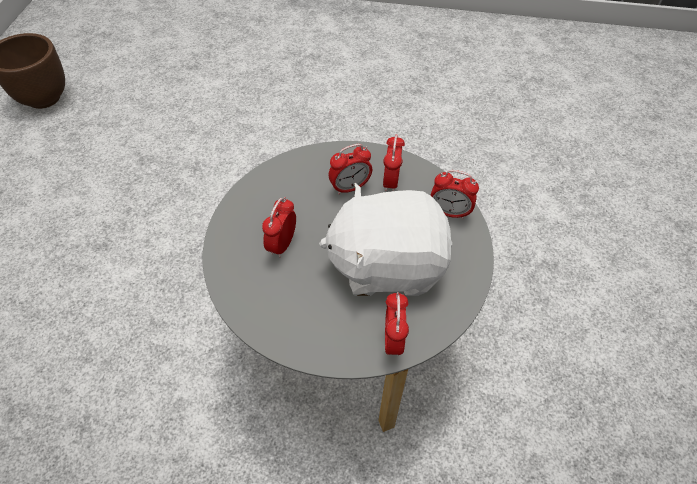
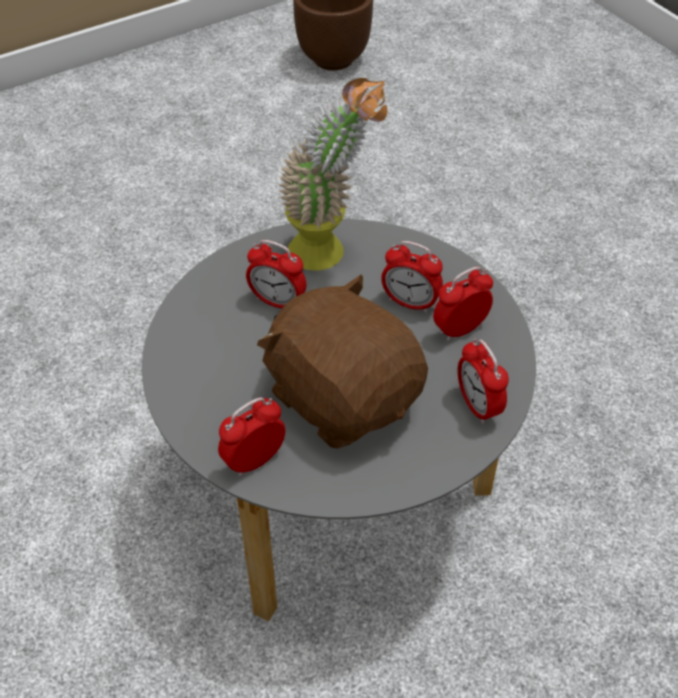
camera: 50 degrees right, 5 degrees down
alarm clock [262,197,296,257] -> alarm clock turned 135 degrees counterclockwise [246,240,306,308]
white plush toy [319,183,452,296] -> brown plush toy [257,275,428,449]
none -> potted plant [278,78,387,271]

